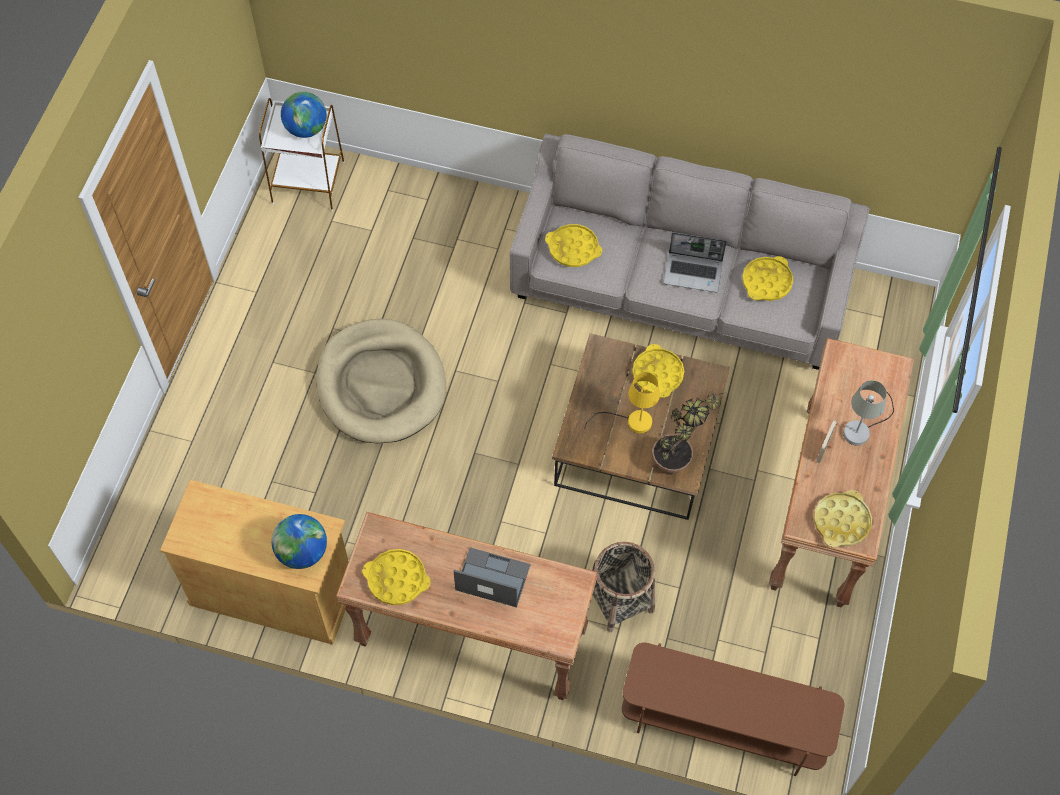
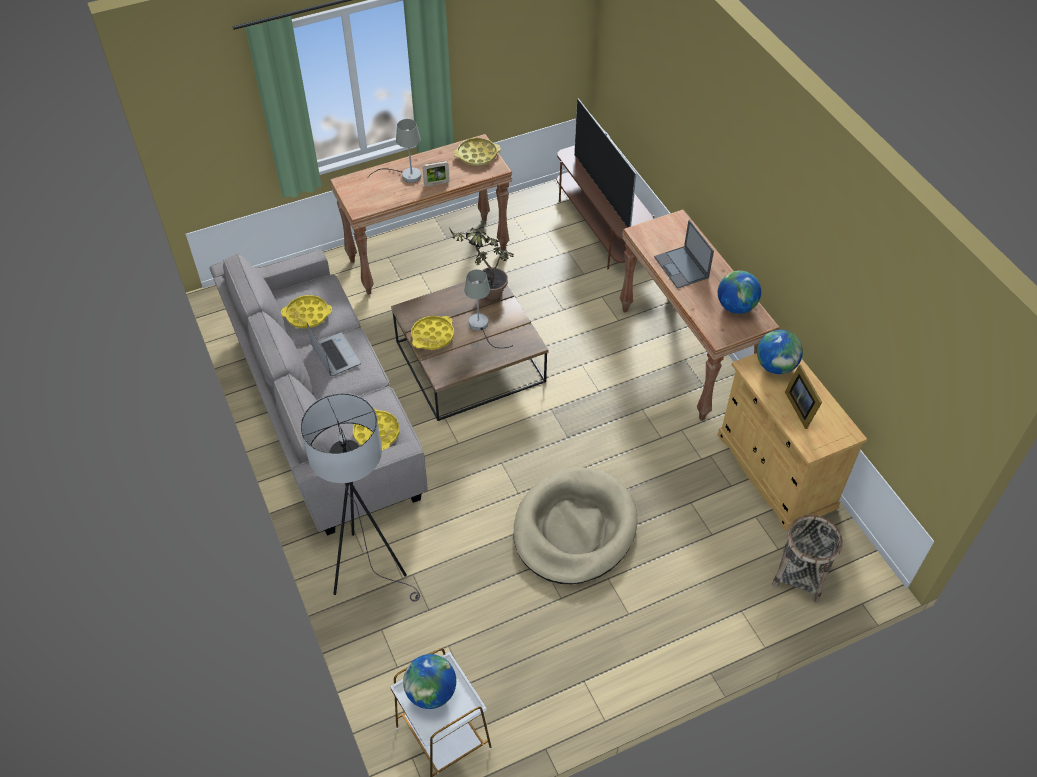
camera: 130 degrees left, 10 degrees down
yellow tray [362,549,431,605] -> globe [718,271,761,314]
yellow table lamp [584,372,660,434] -> grey table lamp [464,269,513,348]
basket [592,542,655,632] -> basket moved to [772,515,843,602]
none -> grey floor lamp [300,393,420,601]
none -> television [574,98,637,228]
none -> picture frame [785,365,822,429]

